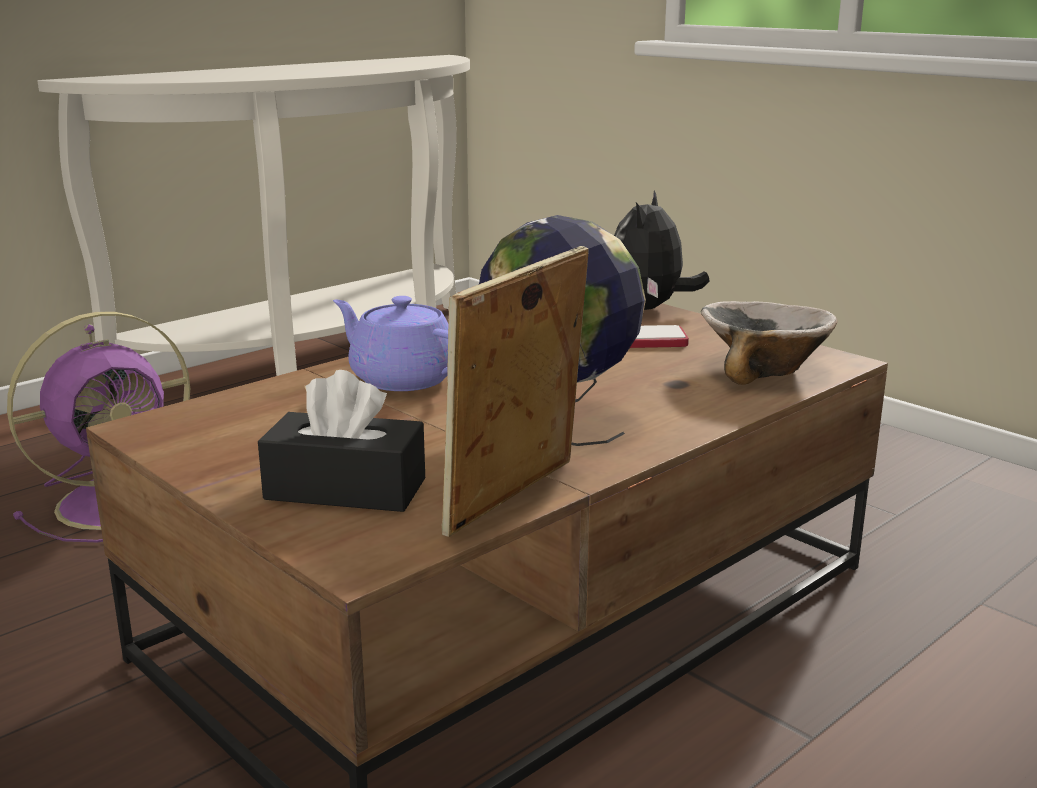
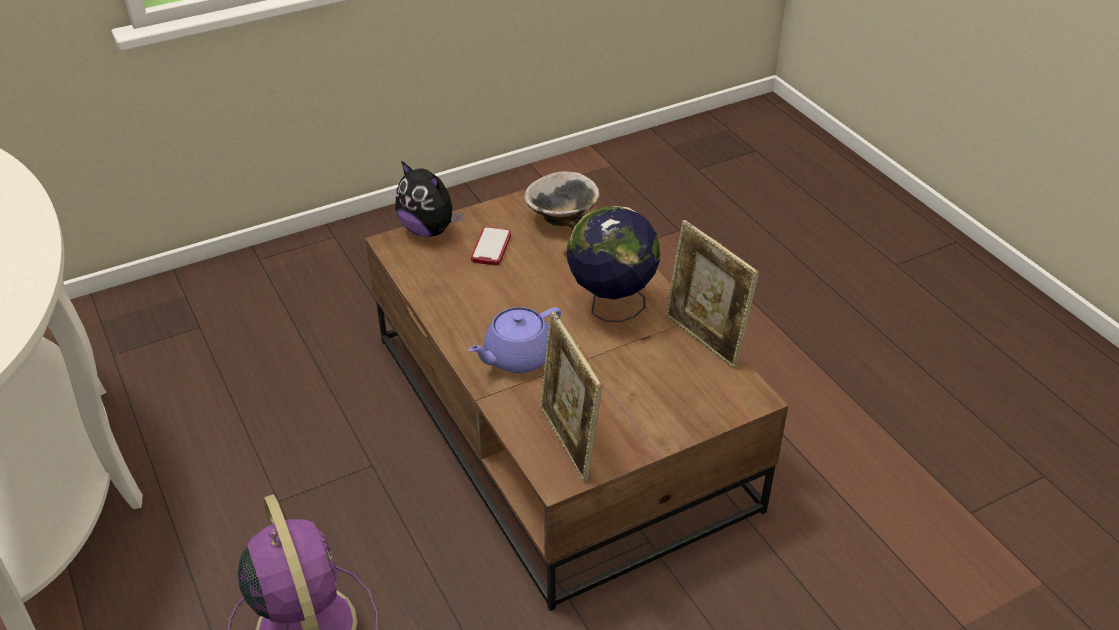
camera: 75 degrees left, 20 degrees up
black tissue box [258,370,425,512] -> none
none -> picture frame [540,311,602,482]

